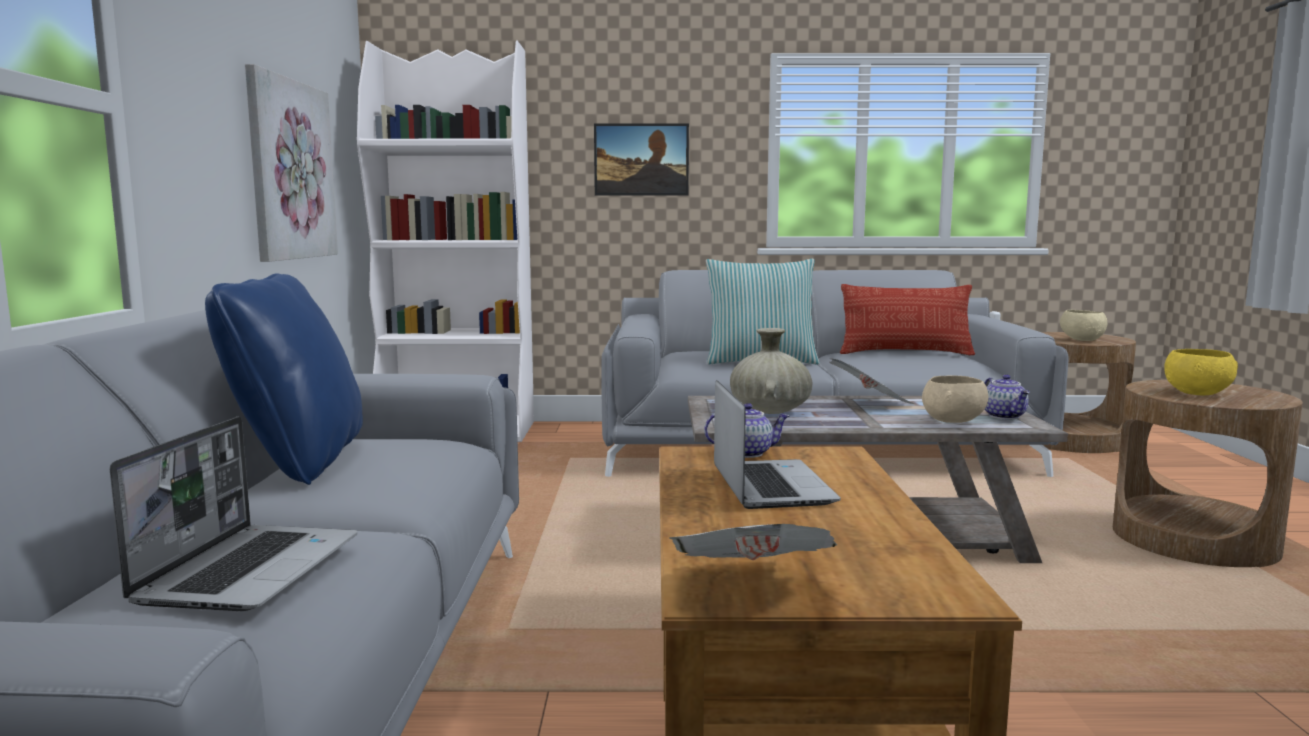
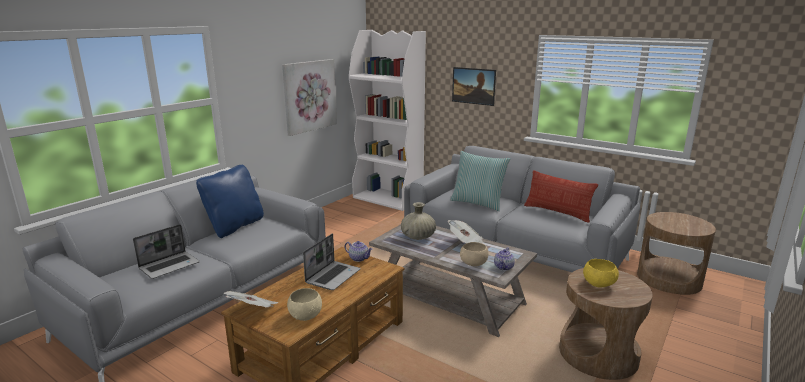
camera: 35 degrees right, 10 degrees up
beige bowl [1060,310,1107,341] -> beige bowl moved to [287,288,322,321]

